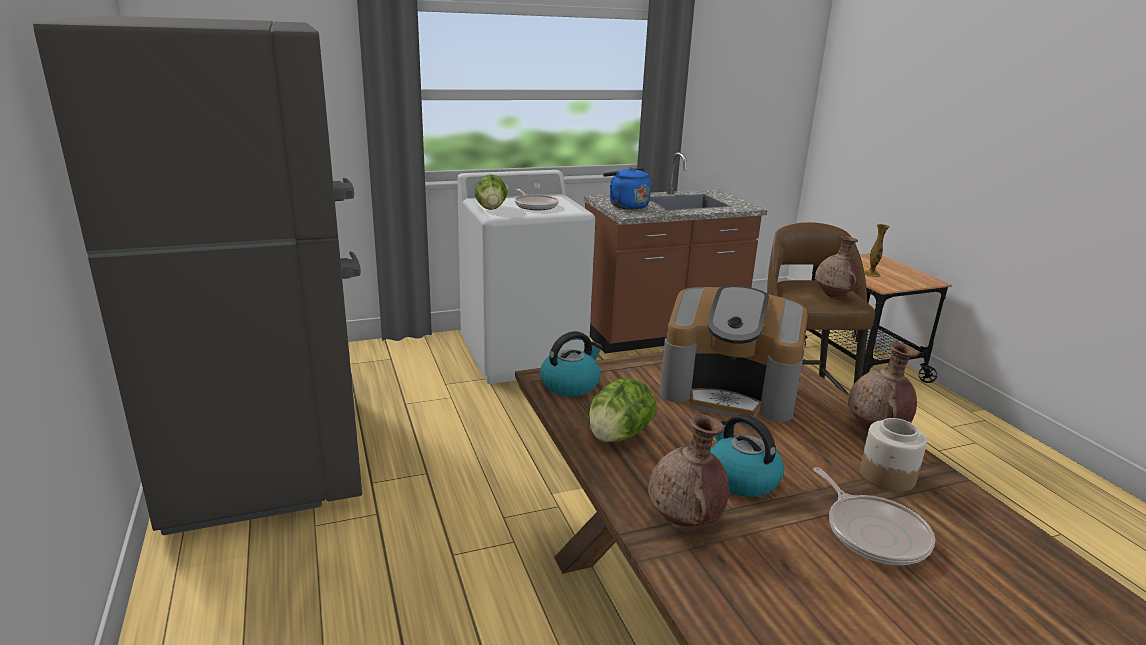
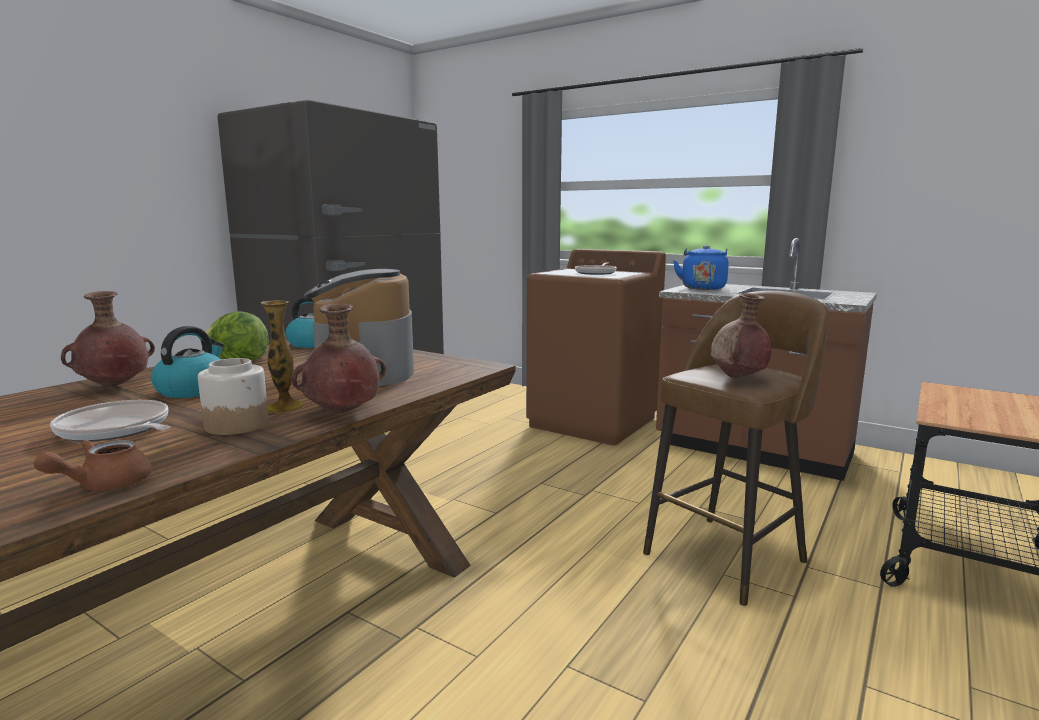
camera: 55 degrees right, 10 degrees down
white washing machine [457,170,596,384] -> brown washing machine [526,249,666,445]
lettuce [475,174,508,210] -> none
frying pan [813,467,935,565] -> frying pan turned 90 degrees clockwise [50,400,171,442]
vase [864,224,890,277] -> vase moved to [261,300,304,413]
none -> brown teapot [34,440,152,491]

